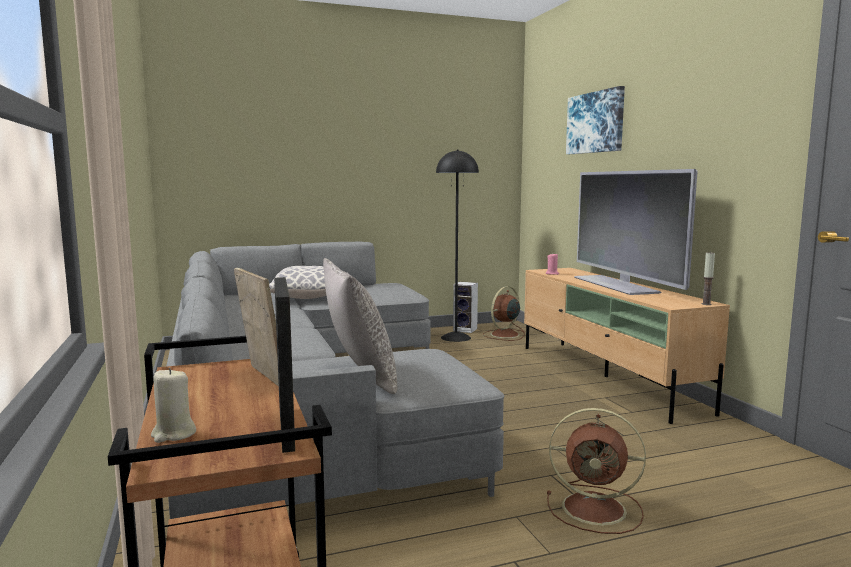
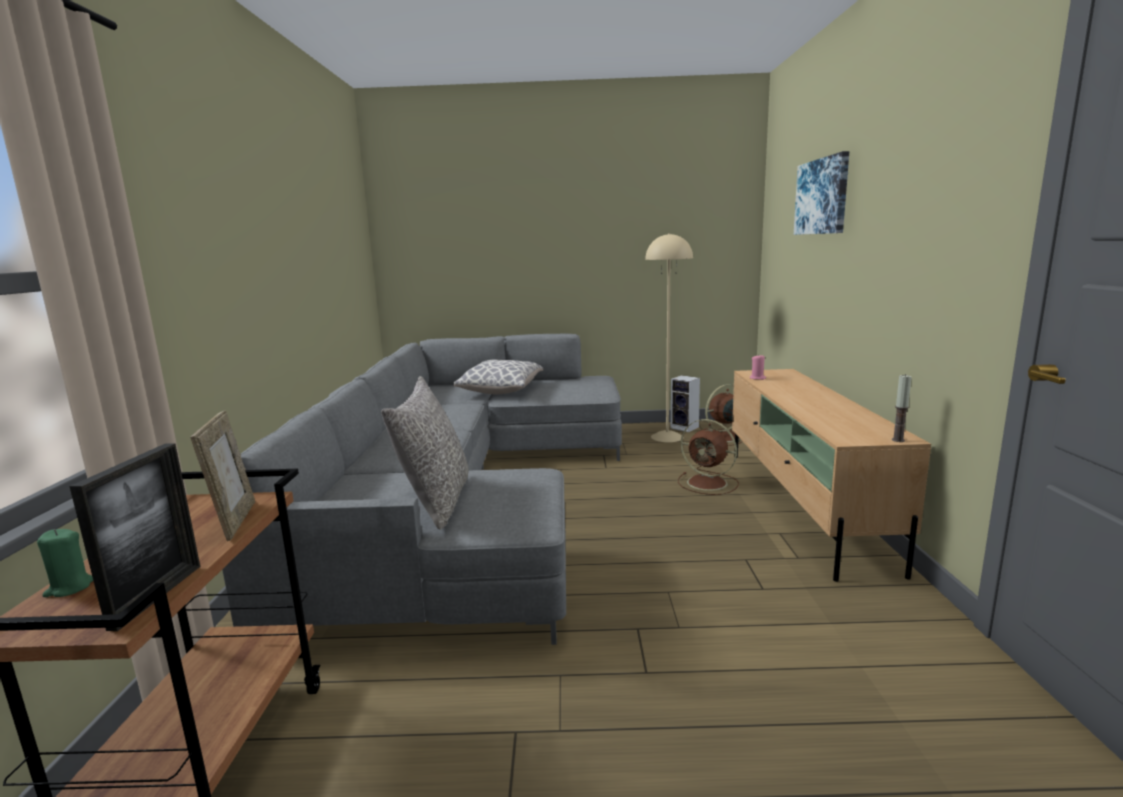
camera: 20 degrees right, 5 degrees up
beige candle [151,368,196,443] -> green candle [37,529,93,597]
black floor lamp [436,150,479,342] -> beige floor lamp [645,233,693,442]
brown fan [547,408,646,534] -> brown fan moved to [678,419,739,495]
television [574,169,698,295] -> none

